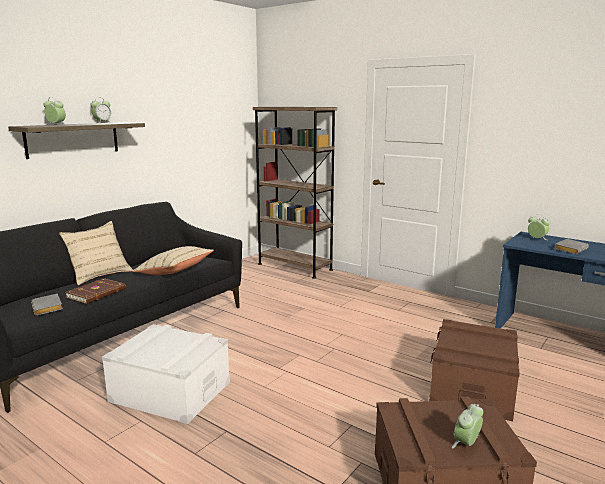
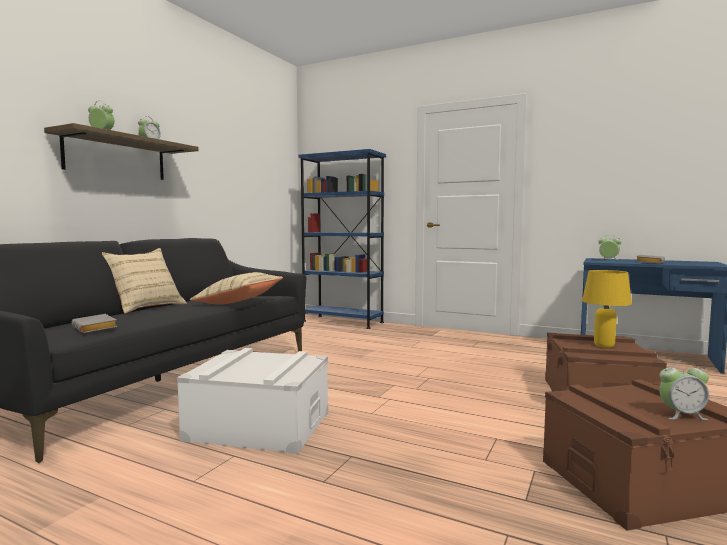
camera: 10 degrees left, 10 degrees down
brown book [65,278,126,304] -> none
brown bookcase [253,107,337,279] -> blue bookcase [299,149,386,329]
alarm clock [451,404,483,449] -> alarm clock turned 120 degrees counterclockwise [659,360,709,420]
none -> yellow table lamp [582,270,632,348]

